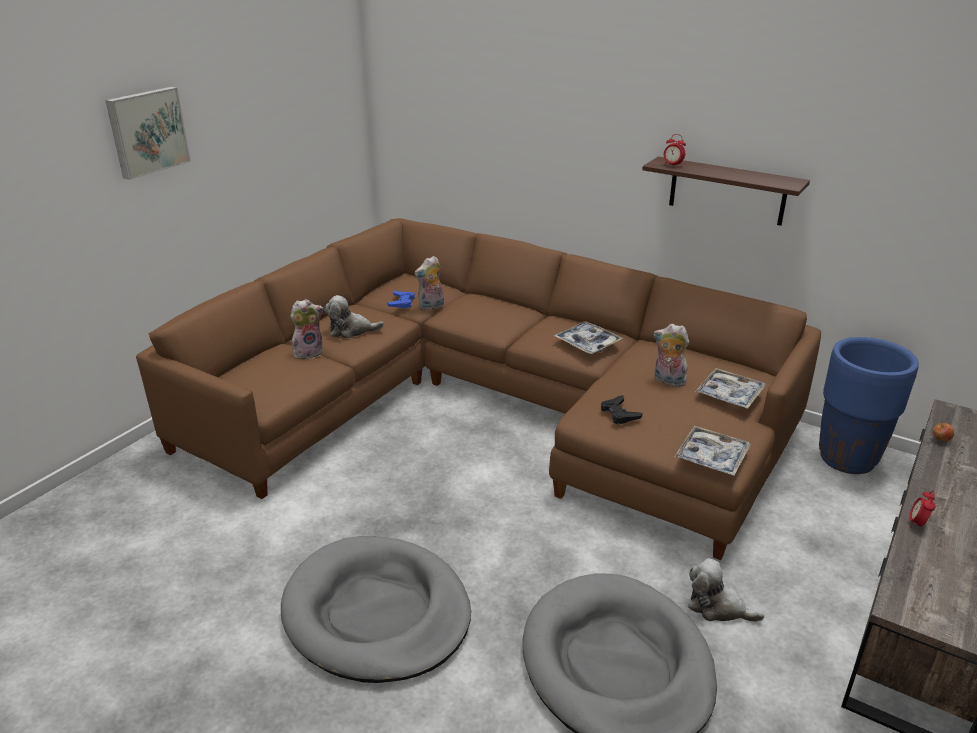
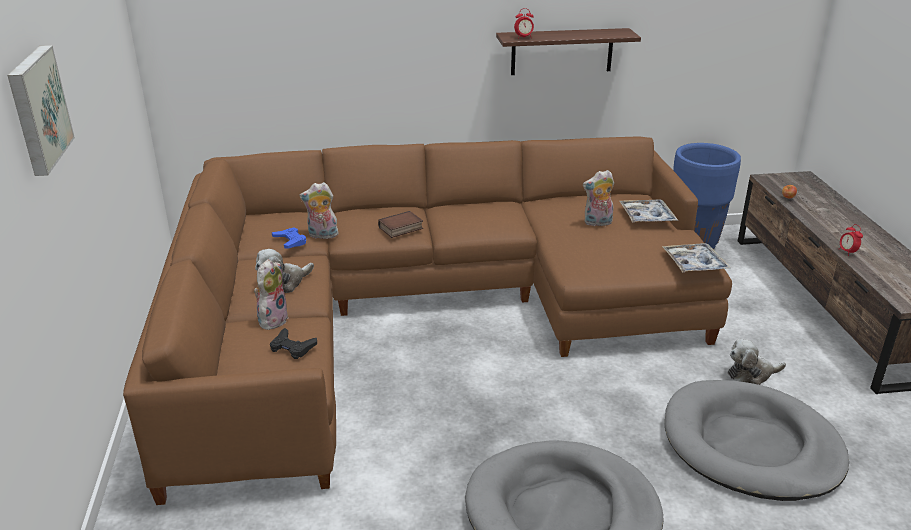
camera: 40 degrees left, 0 degrees up
plush toy [414,256,444,311] -> plush toy turned 75 degrees clockwise [300,182,338,239]
tray [554,321,623,354] -> none
black game controller [601,395,642,424] -> black game controller moved to [270,328,317,359]
none -> book [378,211,423,238]

